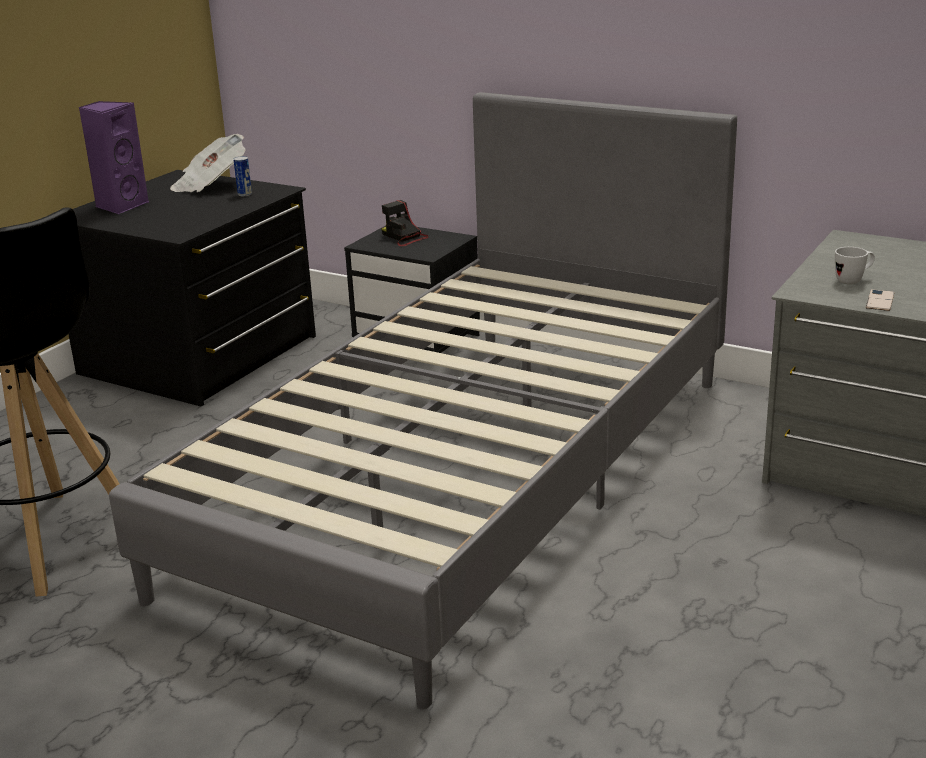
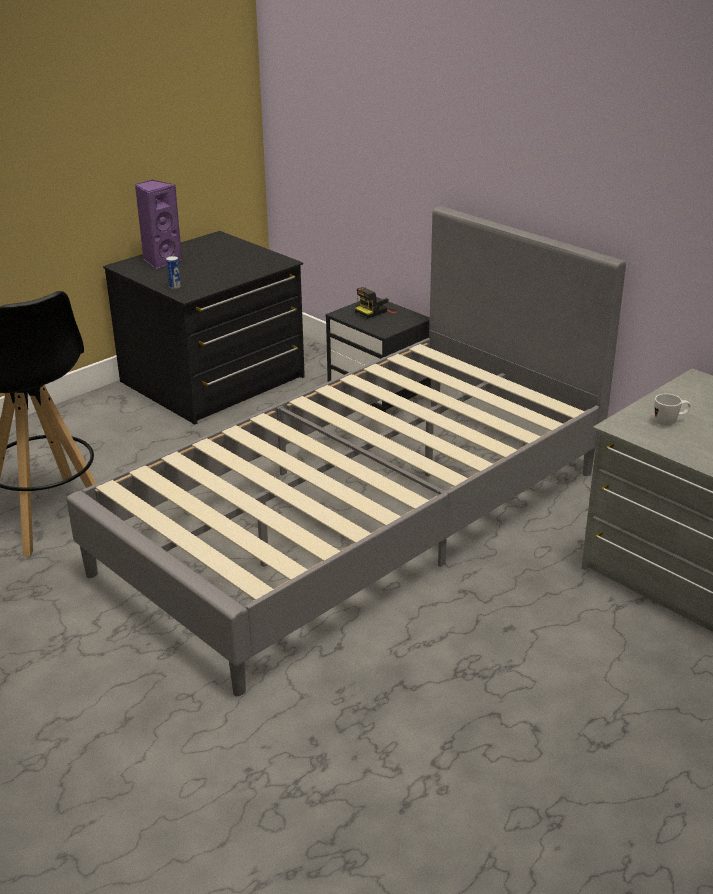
camera: 15 degrees right, 5 degrees up
newspaper [170,134,246,192] -> none
can [234,156,252,196] -> can moved to [166,256,181,289]
camera [381,200,429,246] -> camera turned 105 degrees counterclockwise [355,287,397,319]
phone [866,289,895,311] -> none

